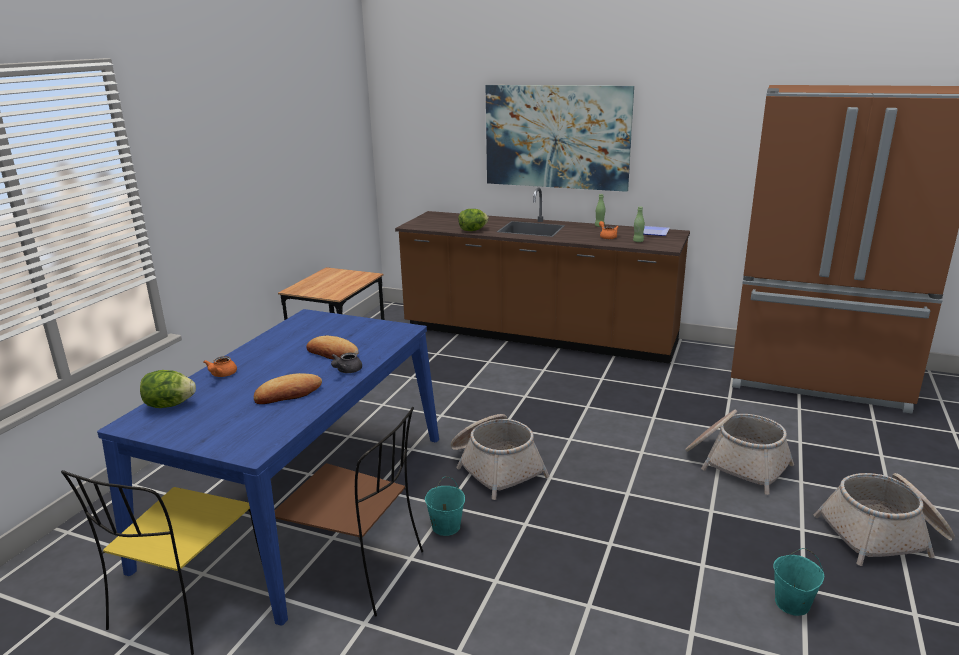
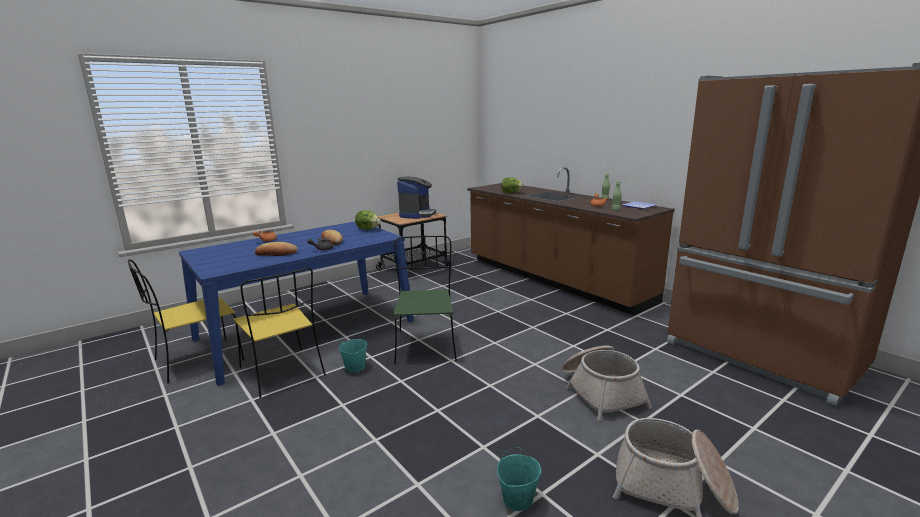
camera: 30 degrees right, 5 degrees down
lettuce [140,370,196,408] -> lettuce moved to [355,210,381,230]
brown chair [275,407,423,617] -> yellow chair [233,268,326,398]
basket [450,414,549,500] -> green chair [393,236,457,364]
picture [485,85,634,192] -> none
none -> coffee machine [397,177,436,219]

